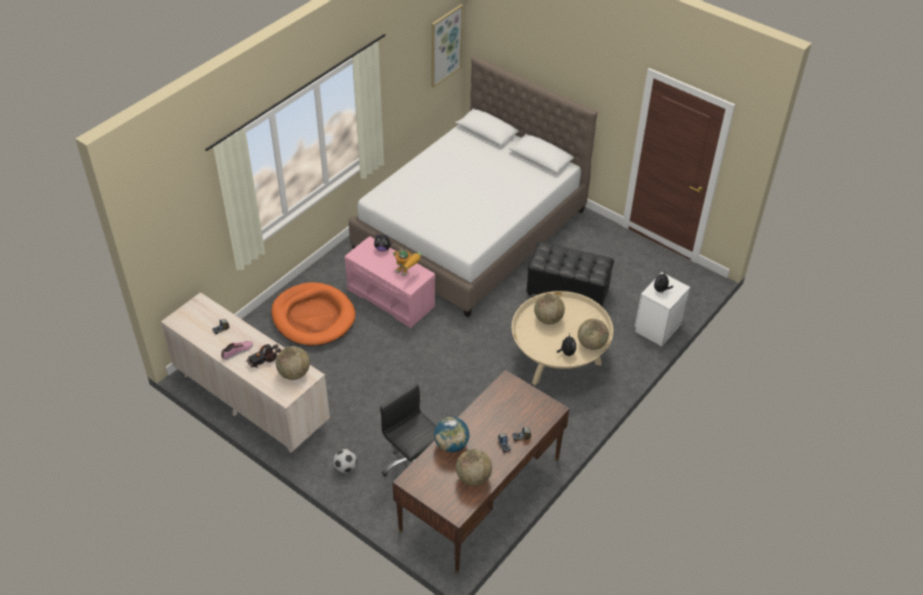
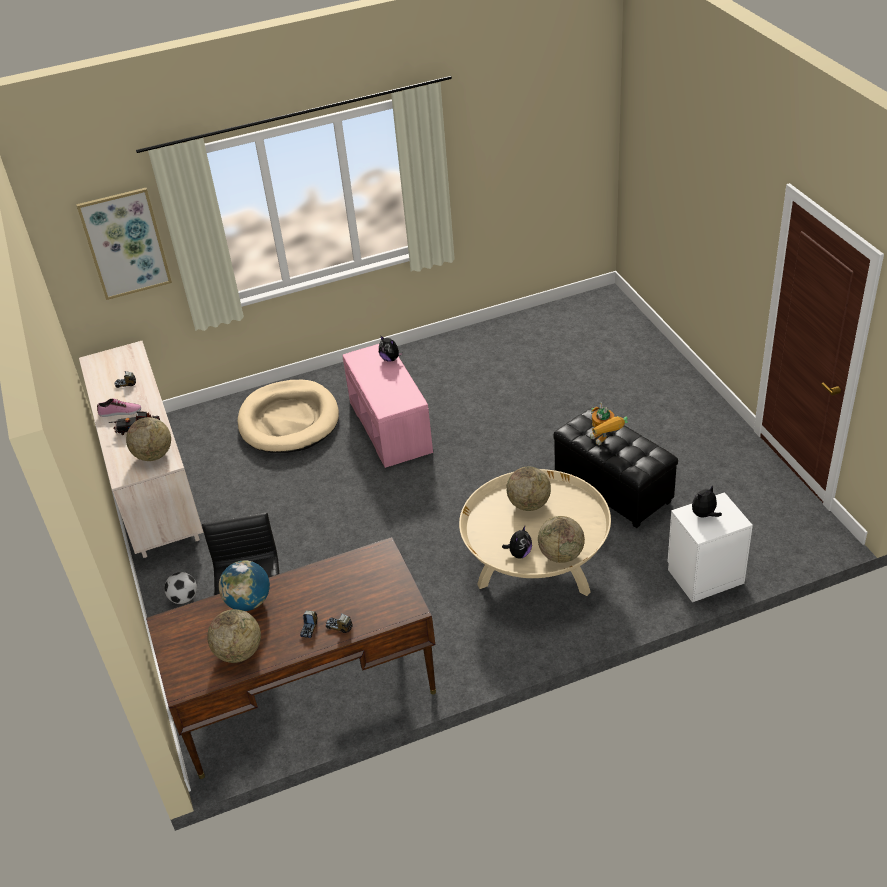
camera: 35 degrees right, 5 degrees down
orange dog bed [271,282,356,346] -> beige dog bed [238,380,339,453]
white bed [349,56,597,317] -> none
toy robot [393,247,422,276] -> toy robot moved to [590,402,628,445]
picture [431,4,463,88] -> picture moved to [76,188,172,300]

